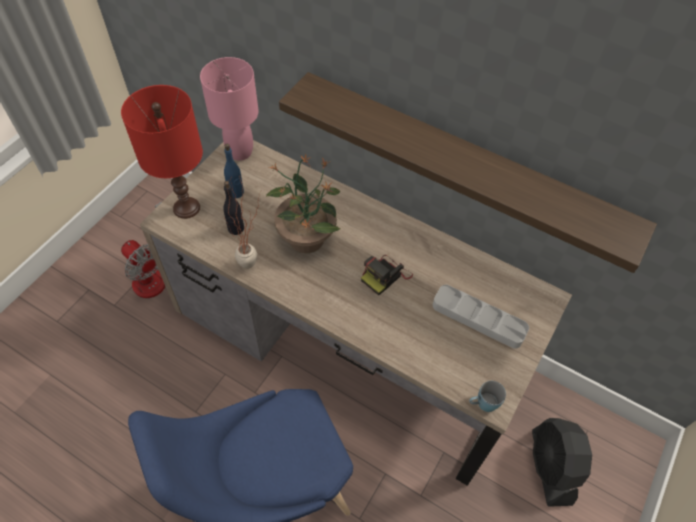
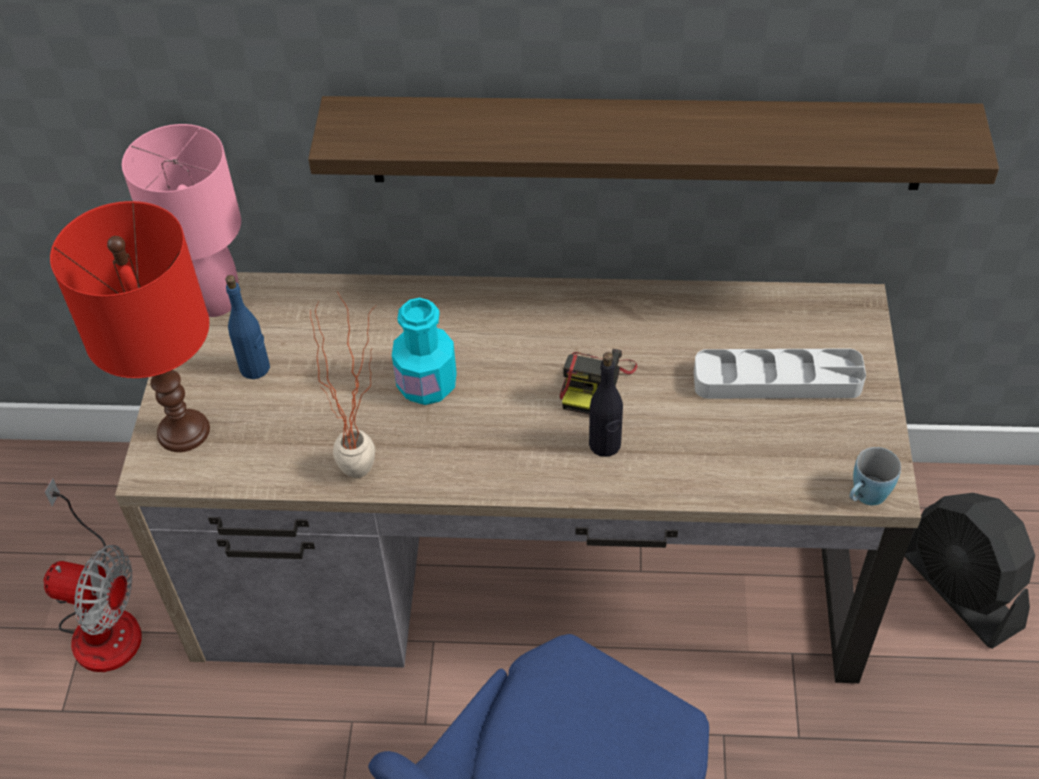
camera: 25 degrees left, 5 degrees down
black bottle [223,181,244,235] -> black bottle moved to [589,352,623,457]
potted plant [266,153,341,253] -> turquoise bottle [392,297,457,405]

